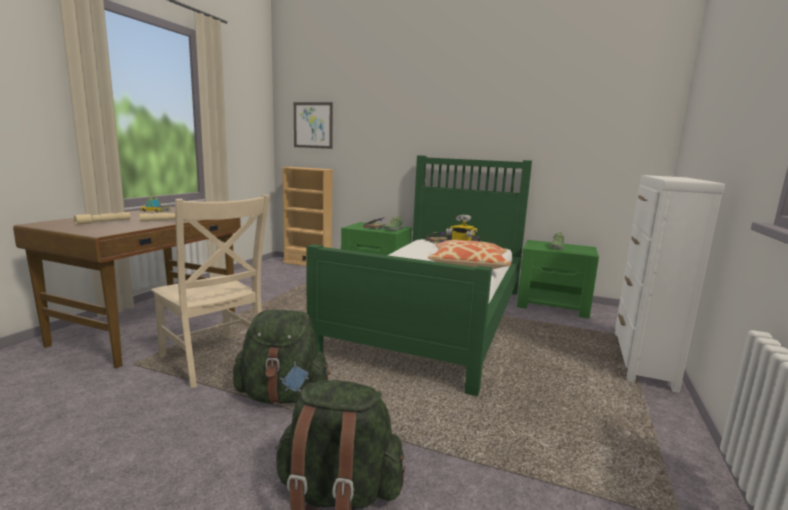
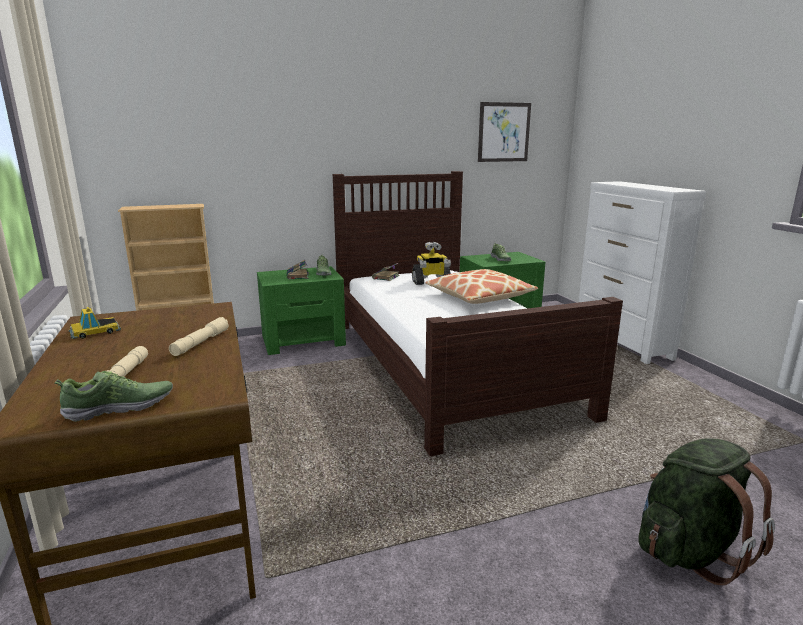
camera: 40 degrees left, 5 degrees up
beige chair [151,195,270,388] -> none
green backpack [233,310,331,404] -> none
picture [294,102,333,149] -> picture moved to [478,102,531,162]
green bed [306,155,532,396] -> brown bed [333,171,623,456]
none -> shoe [54,371,173,422]

